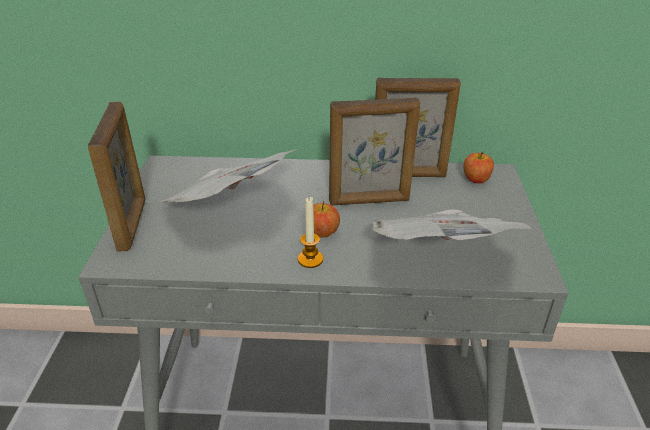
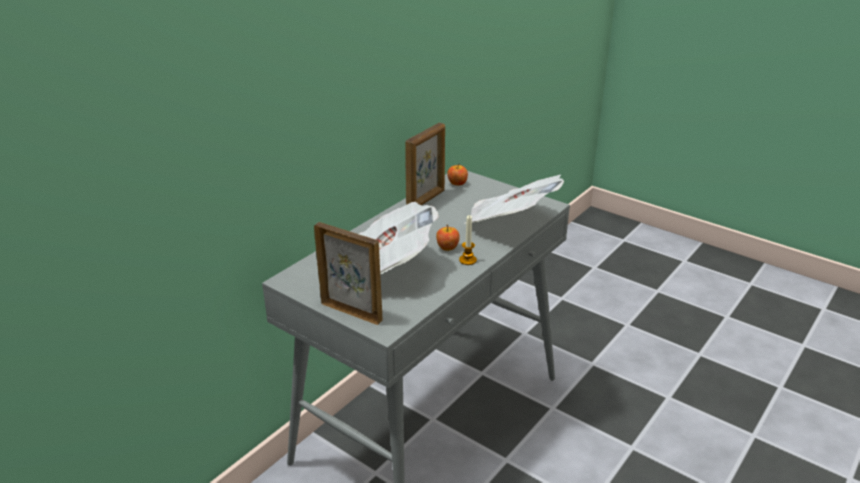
camera: 55 degrees left, 5 degrees down
picture frame [329,98,420,205] -> none

